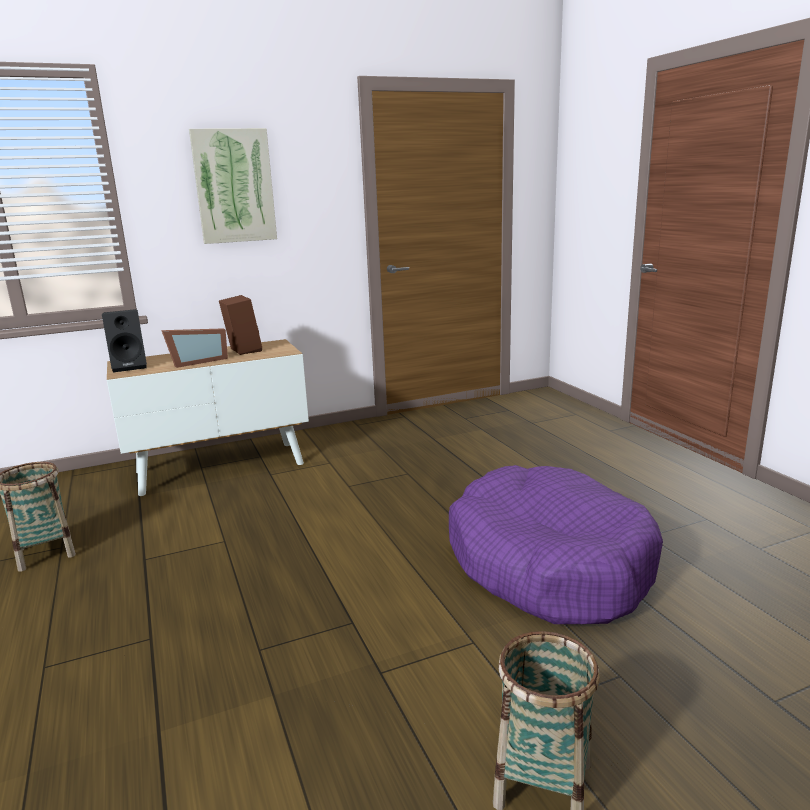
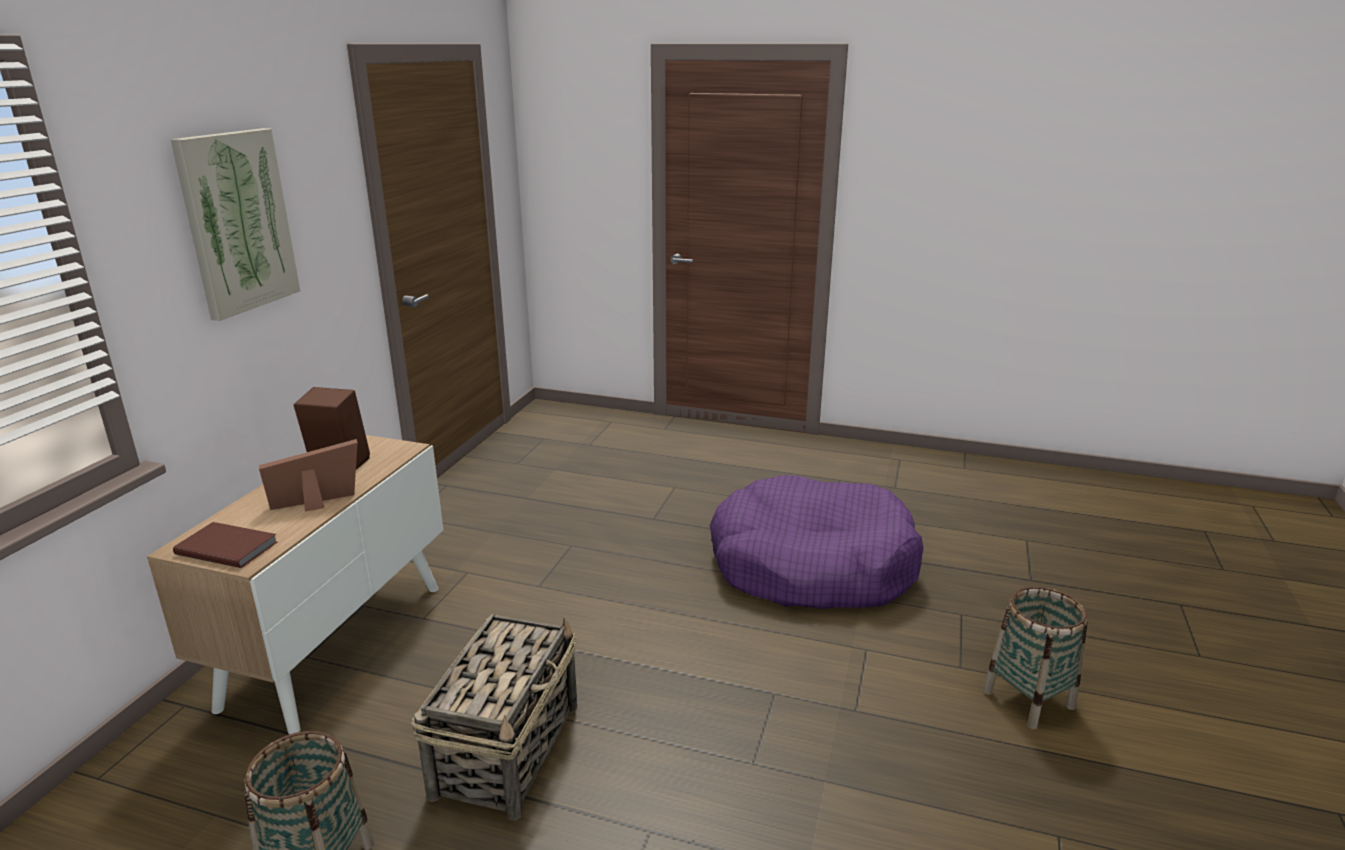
camera: 50 degrees left, 5 degrees up
black speaker [102,309,147,372] -> brown book [173,522,277,568]
picture frame [161,328,228,368] -> picture frame turned 120 degrees counterclockwise [259,439,357,512]
none -> basket [411,614,577,821]

